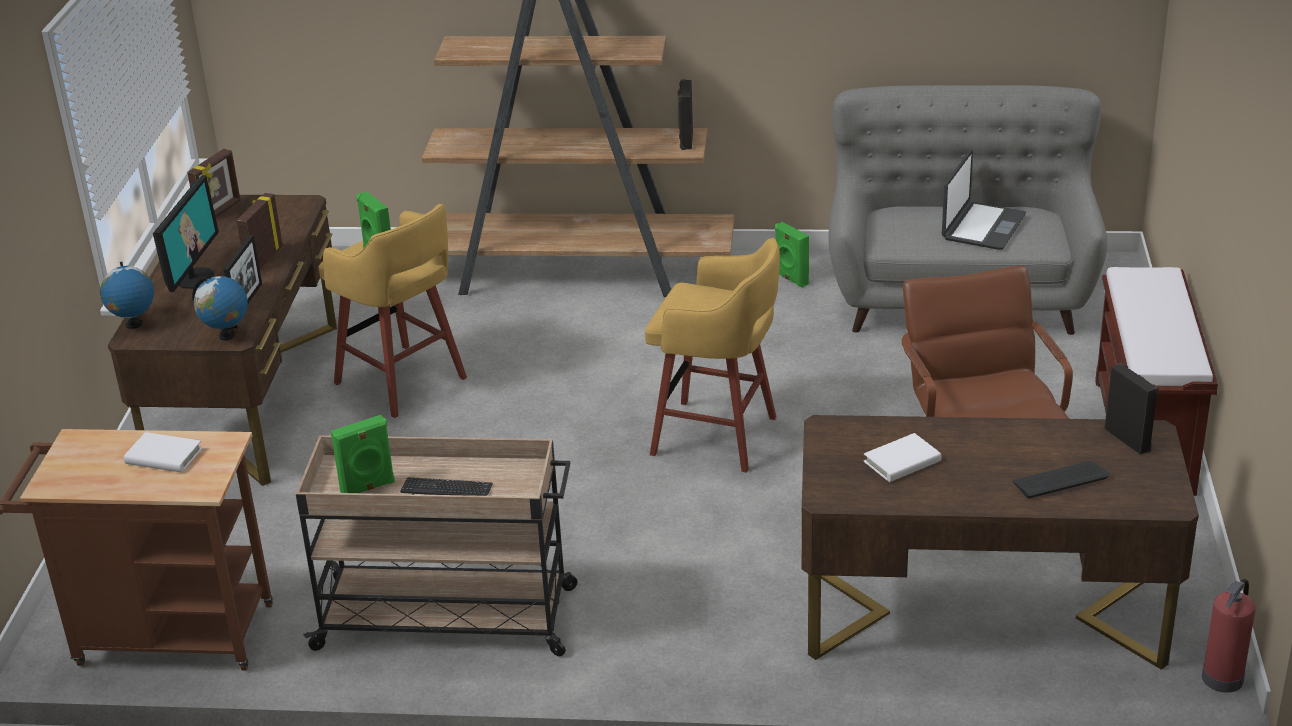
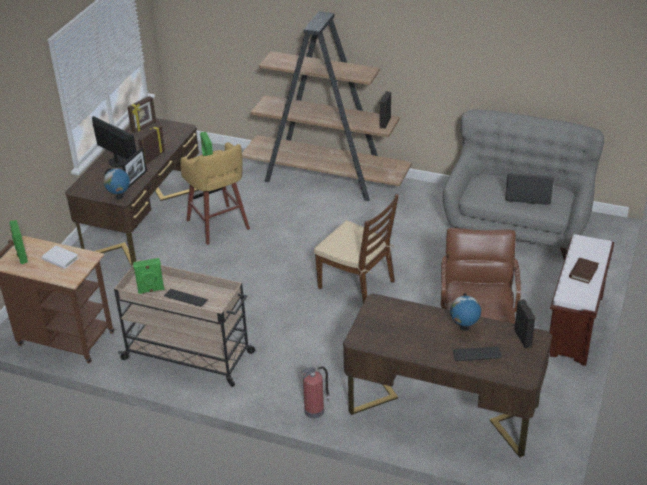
camera: 15 degrees right, 5 degrees up
globe [100,262,154,329] -> globe moved to [450,293,481,331]
monitor [153,175,219,292] -> monitor turned 75 degrees counterclockwise [92,116,137,168]
yellow stool [645,238,780,473] -> brown chair [314,194,399,303]
green speaker [775,222,809,288] -> green speaker moved to [9,220,28,264]
white book [864,433,941,482] -> none
laptop [942,150,1026,250] -> laptop turned 120 degrees counterclockwise [505,173,554,205]
fire extinguisher [1202,579,1256,693] -> fire extinguisher moved to [302,367,330,418]
none -> brown book [569,258,599,284]

